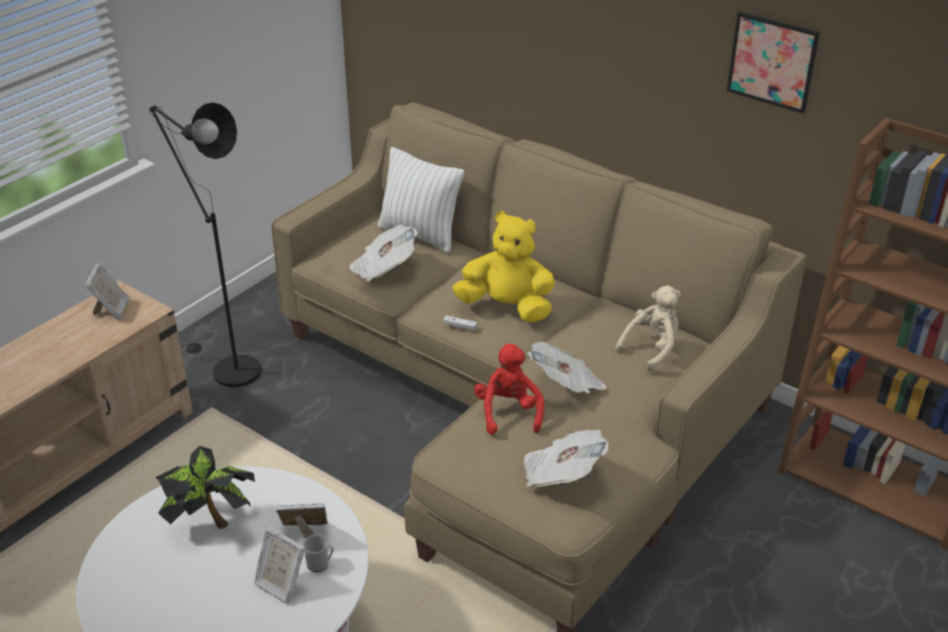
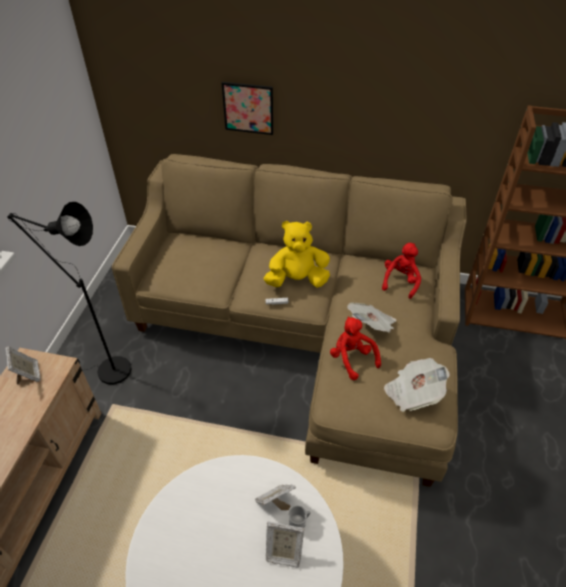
camera: 25 degrees left, 10 degrees up
potted plant [156,446,255,529] -> none
newspaper [349,224,418,282] -> none
white pillow [378,147,464,253] -> none
beige plush toy [615,285,681,372] -> red plush toy [382,243,421,299]
picture [727,11,820,114] -> picture moved to [222,82,273,135]

